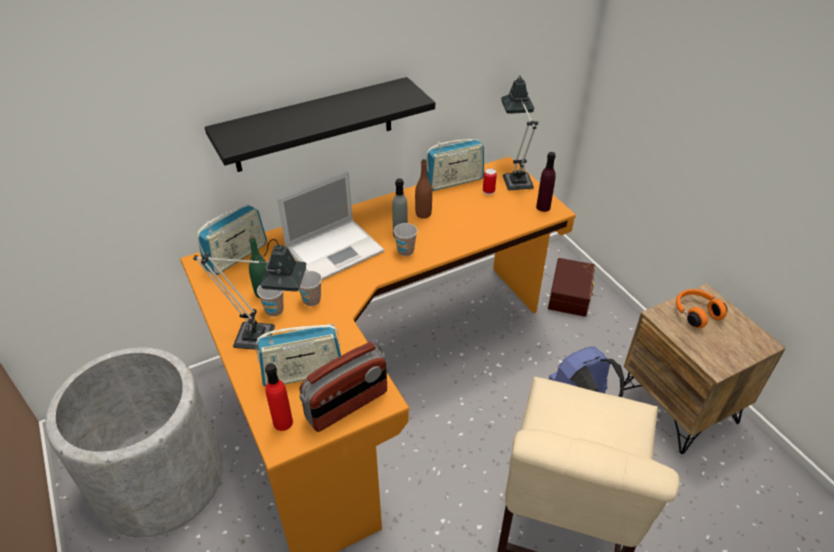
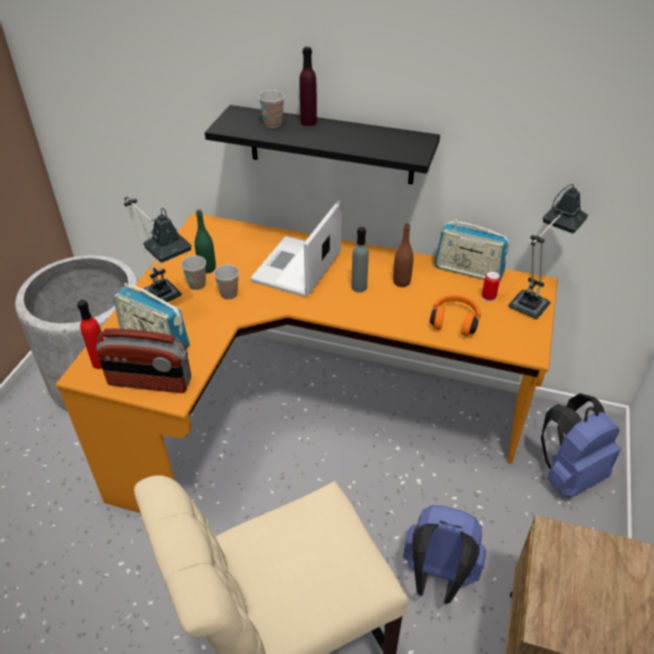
camera: 45 degrees right, 0 degrees up
radio [197,204,267,275] -> none
laptop [277,172,384,280] -> laptop turned 105 degrees clockwise [250,200,342,297]
cup [394,223,417,256] -> cup moved to [259,90,285,128]
purple bottle [536,152,556,212] -> purple bottle moved to [299,47,317,126]
brown storage box [548,258,595,317] -> blue backpack [541,393,621,498]
orange headphones [676,289,728,328] -> orange headphones moved to [430,295,481,336]

